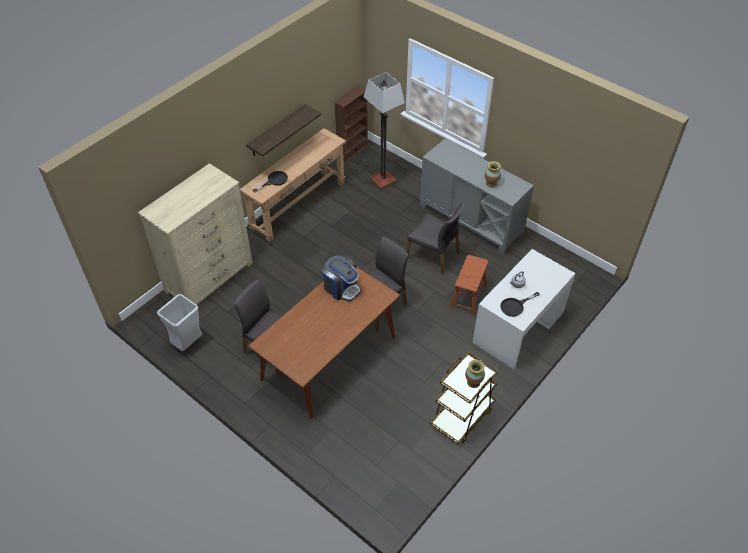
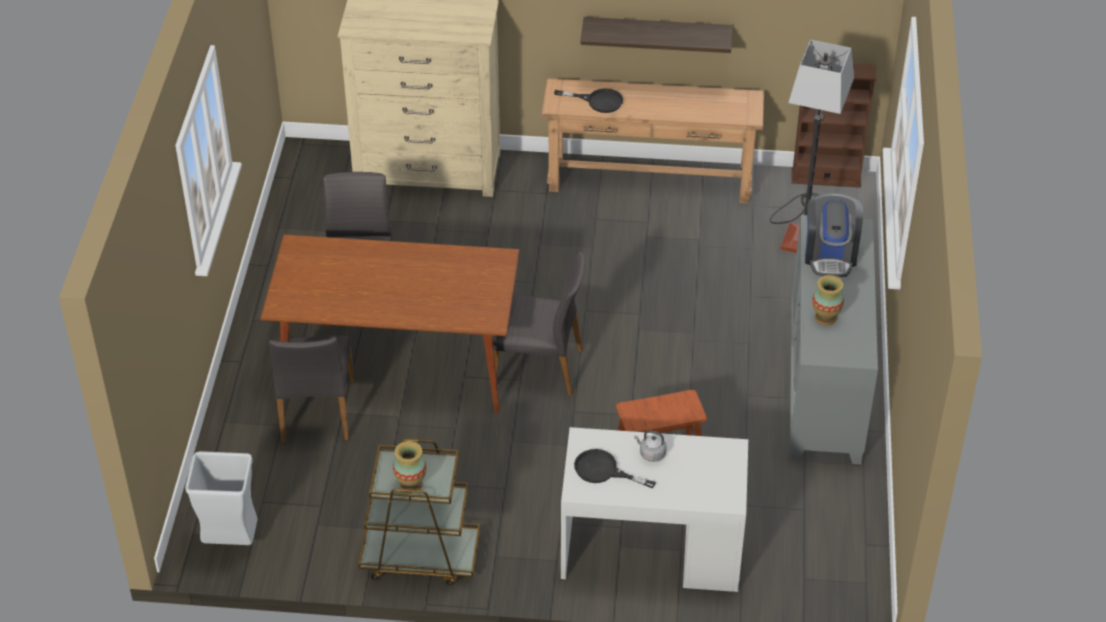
camera: 55 degrees right, 5 degrees down
grey trash can [157,294,202,351] -> grey trash can moved to [185,451,258,545]
coffee machine [321,253,362,301] -> coffee machine moved to [805,194,863,277]
grey chair [406,202,465,275] -> grey chair moved to [269,335,354,443]

